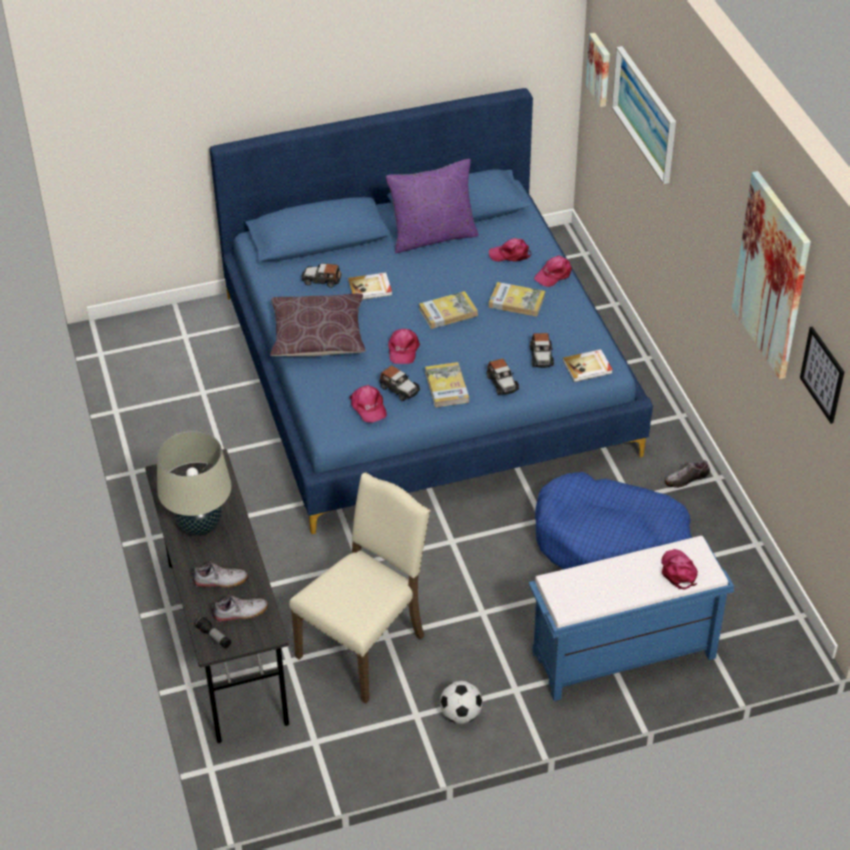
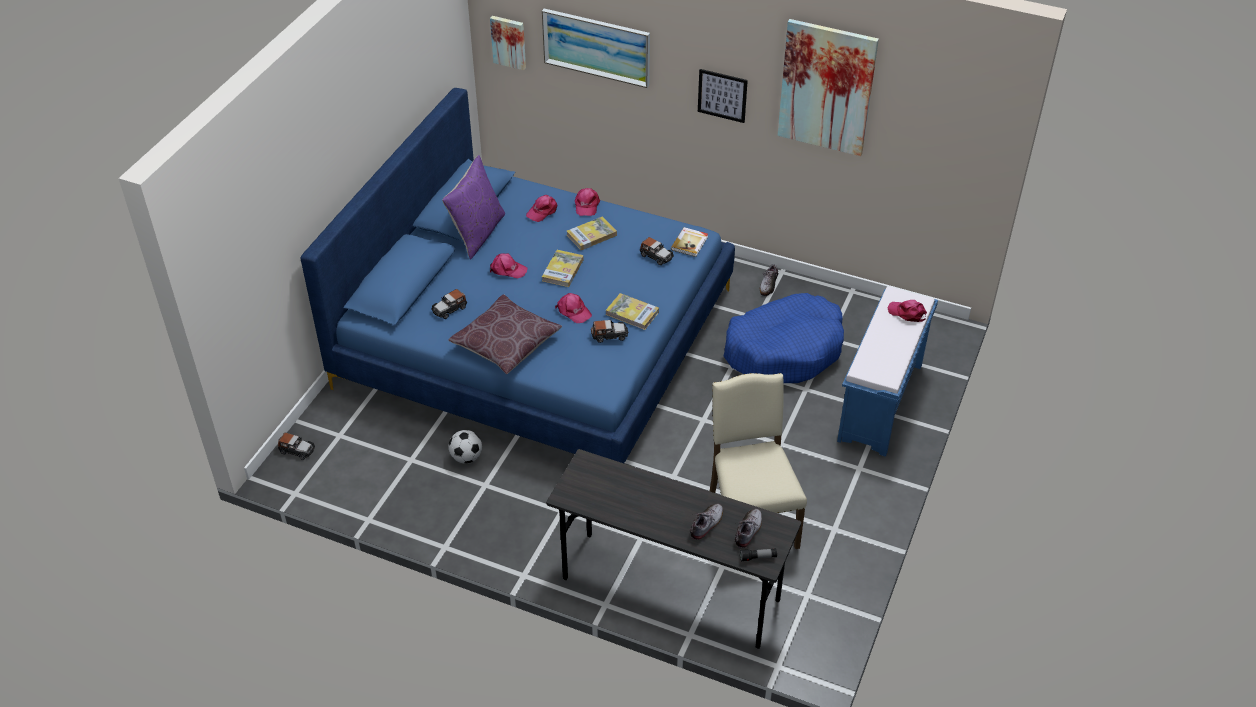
camera: 50 degrees left, 0 degrees up
beige table lamp [157,430,231,536] -> none
book [348,272,392,300] -> none
pink cap [349,385,387,423] -> pink cap moved to [490,253,528,279]
football [440,681,482,724] -> football moved to [449,430,482,463]
toy car [487,358,519,395] -> toy car moved to [278,433,315,460]
picture [800,327,844,424] -> picture moved to [698,69,748,123]

